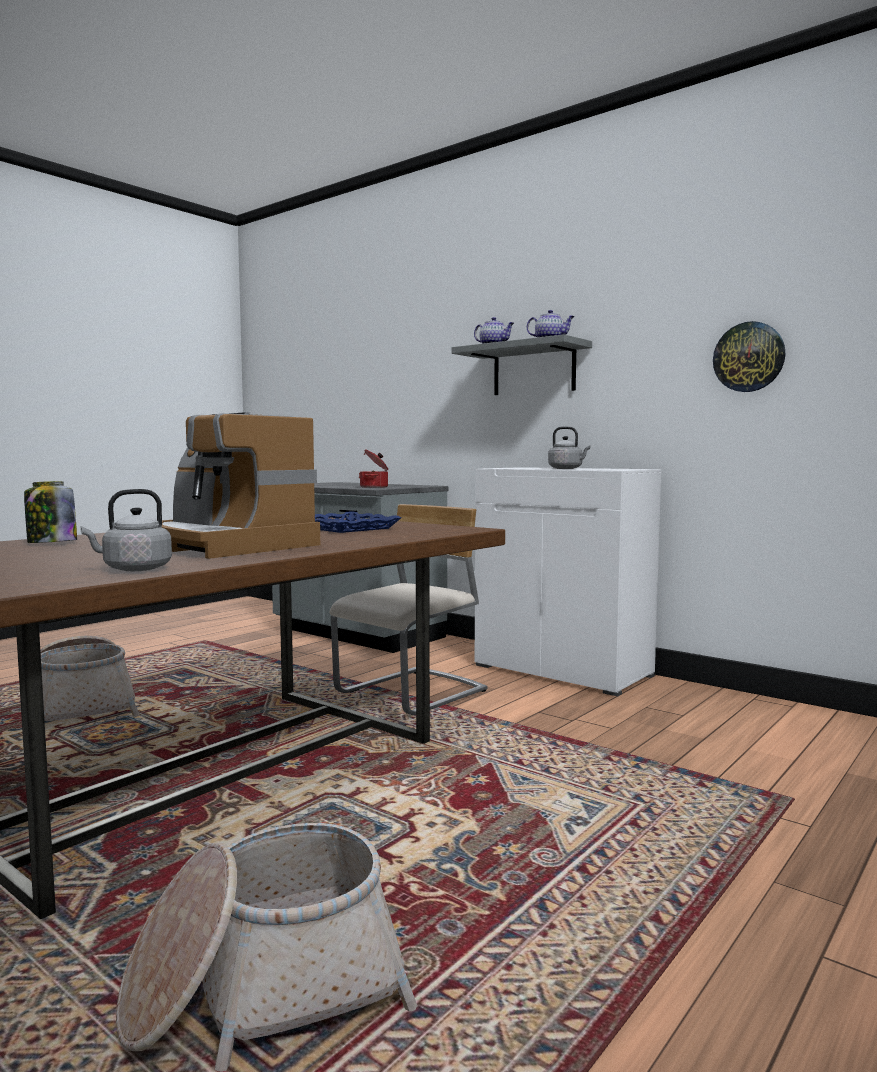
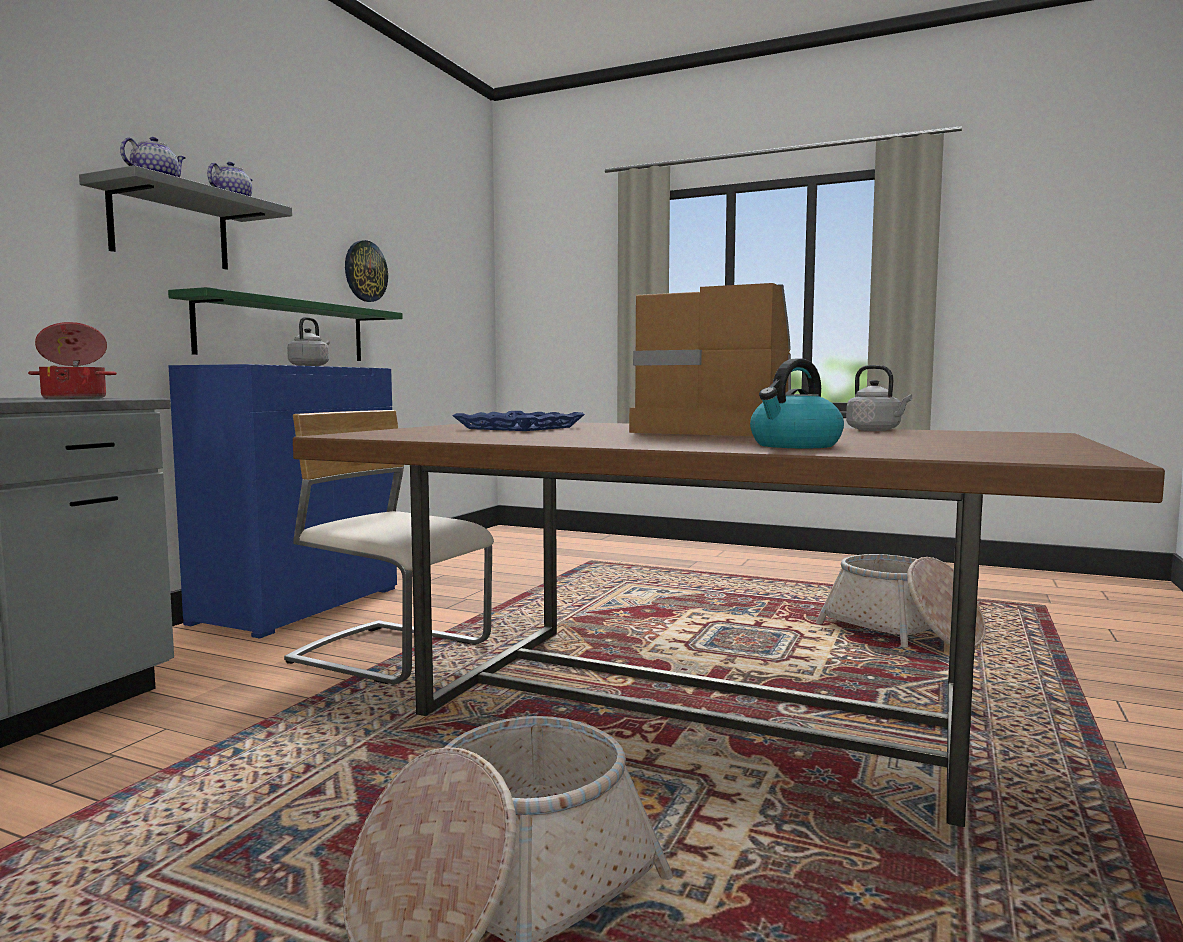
camera: 105 degrees left, 0 degrees up
jar [24,481,77,543] -> kettle [750,358,844,448]
coffee machine [162,412,320,559] -> coffee machine turned 90 degrees counterclockwise [629,283,791,436]
white cabinet [475,467,661,697] -> blue cabinet [169,364,397,638]
none -> green shelf [168,287,403,361]

